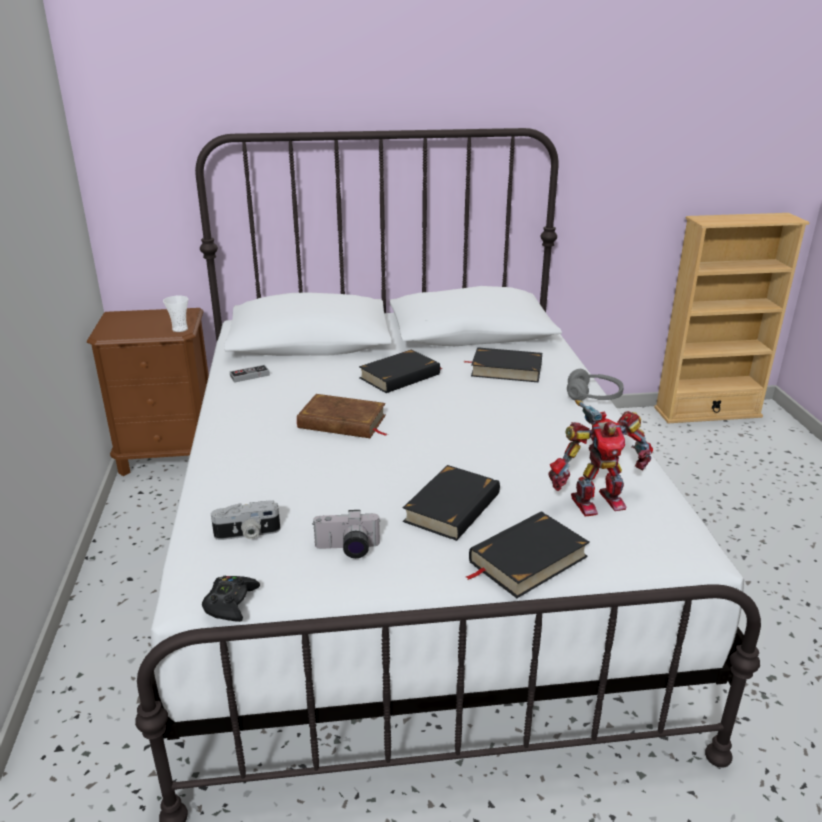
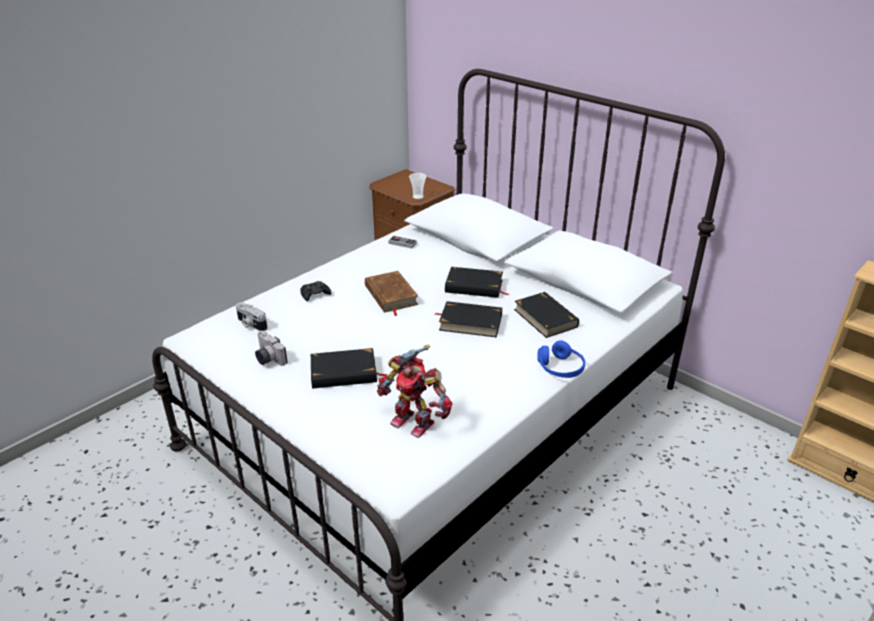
camera: 50 degrees right, 5 degrees up
black game controller [202,576,260,622] -> black game controller moved to [300,281,332,301]
black book [466,511,590,598] -> black book moved to [435,301,502,337]
grey headphones [567,369,624,401] -> blue headphones [538,340,585,378]

